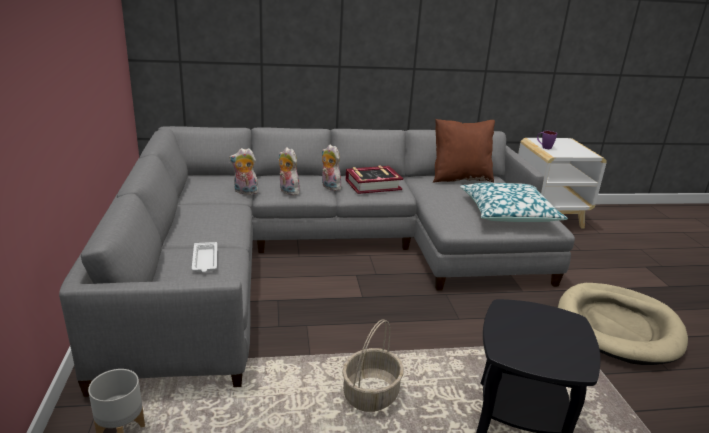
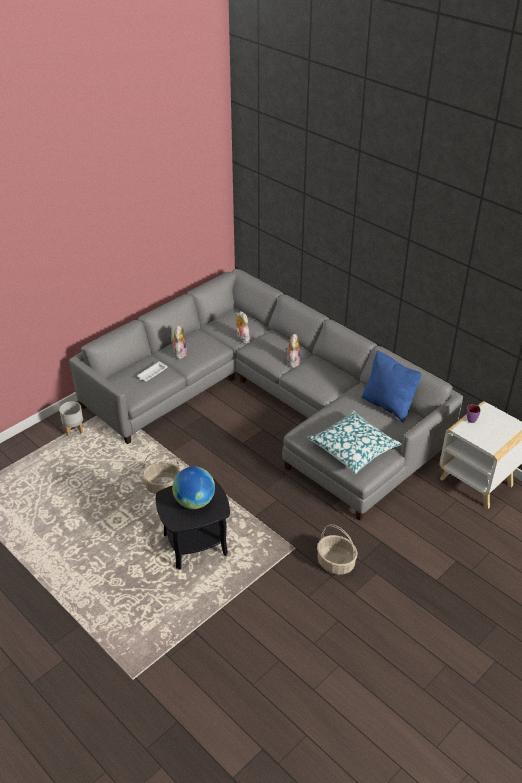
camera: 55 degrees right, 15 degrees up
plush toy [279,147,300,195] -> plush toy moved to [171,325,187,359]
book [345,166,403,194] -> none
brown pillow [433,119,495,183] -> blue pillow [361,350,422,423]
beige dog bed [558,283,688,365] -> basket [317,524,358,575]
none -> globe [172,466,215,509]

